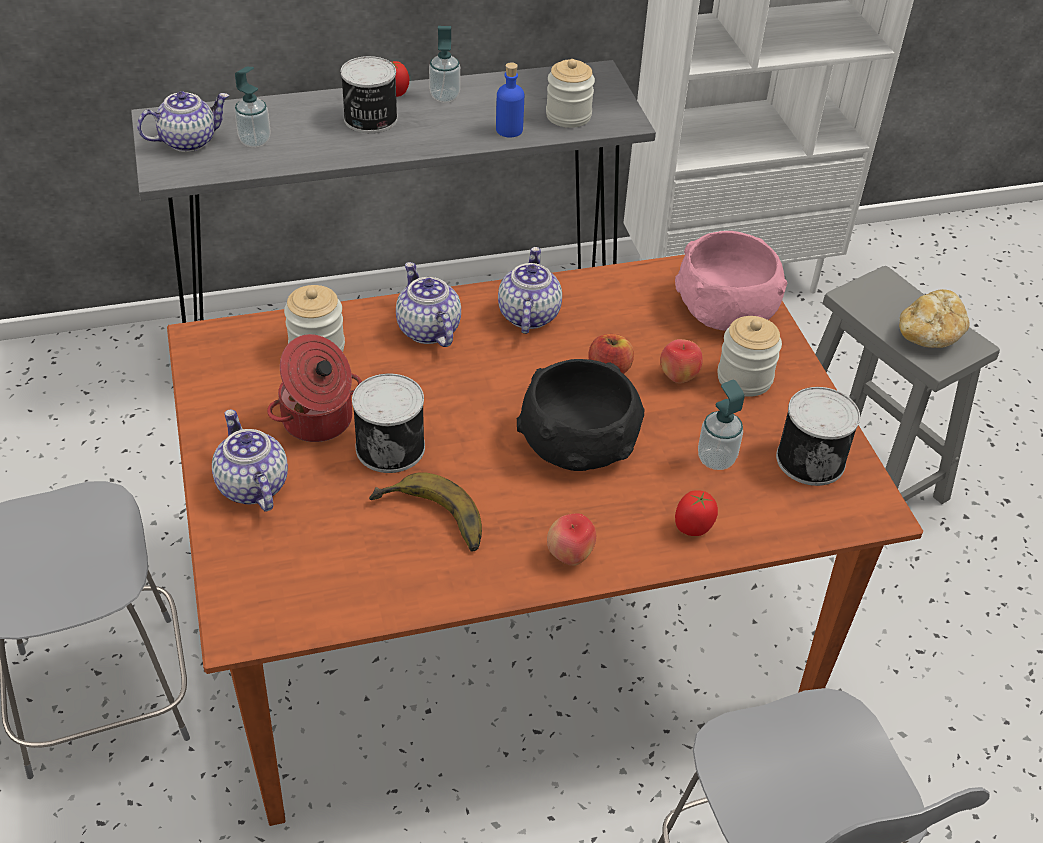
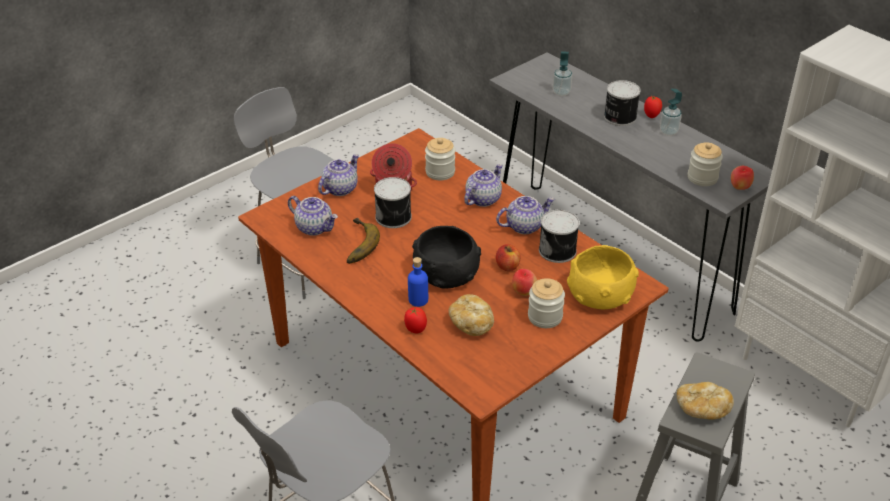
camera: 65 degrees right, 5 degrees down
teapot [137,91,229,152] -> teapot moved to [288,196,338,236]
blue bottle [496,62,524,137] -> blue bottle moved to [408,257,428,307]
apple [547,513,596,566] -> apple moved to [731,166,754,190]
pink bowl [675,231,787,331] -> yellow bowl [567,245,639,309]
soap dispenser [698,380,744,470] -> bread [449,294,494,336]
can [776,387,860,486] -> can moved to [539,210,579,263]

